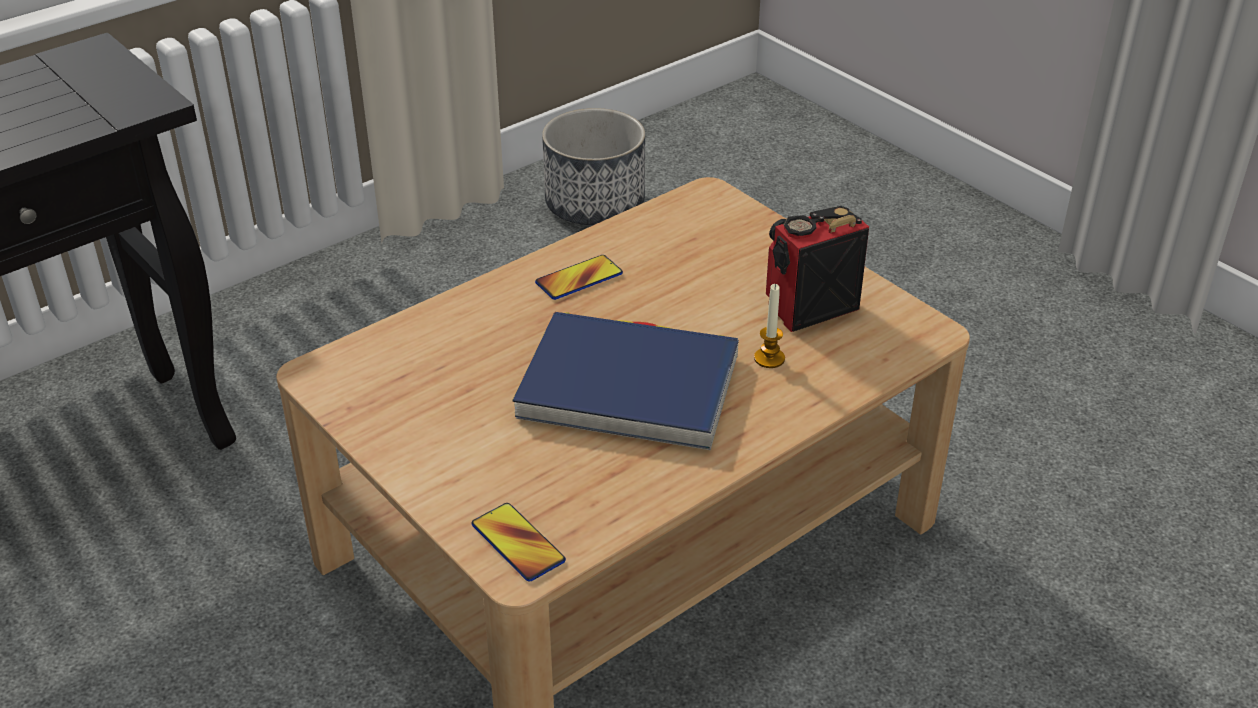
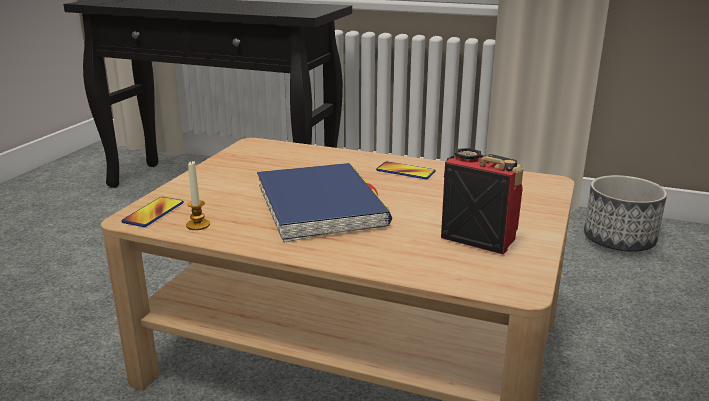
camera: 60 degrees right, 15 degrees down
candle [754,284,785,368] -> candle moved to [186,160,210,230]

